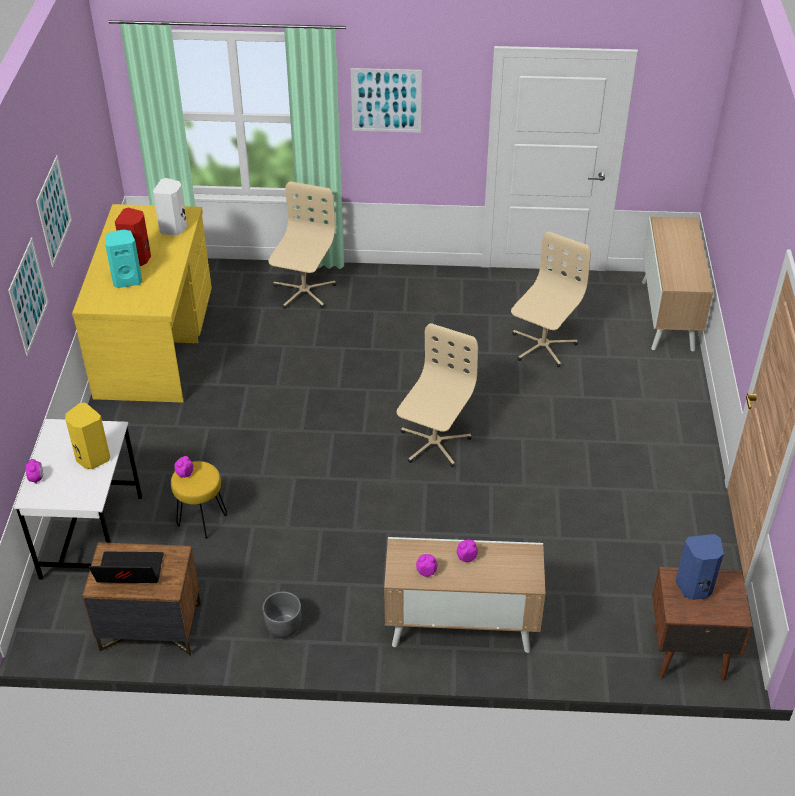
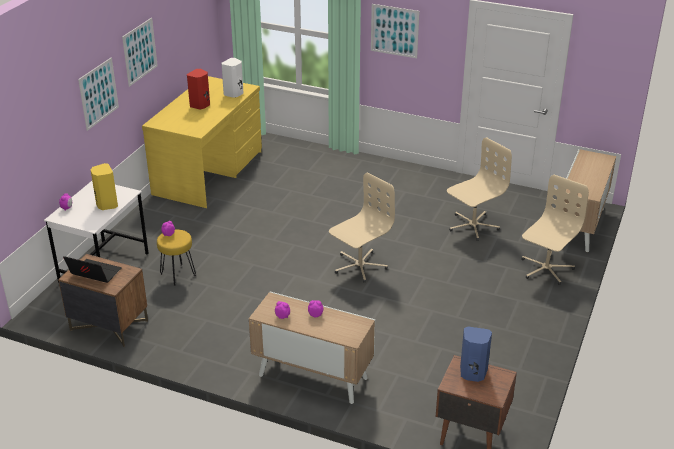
camera: 20 degrees right, 10 degrees down
turquoise speaker [105,229,143,288] -> none
grey planter [262,591,301,638] -> none
beige office chair [268,181,336,309] -> beige office chair moved to [521,175,589,285]

